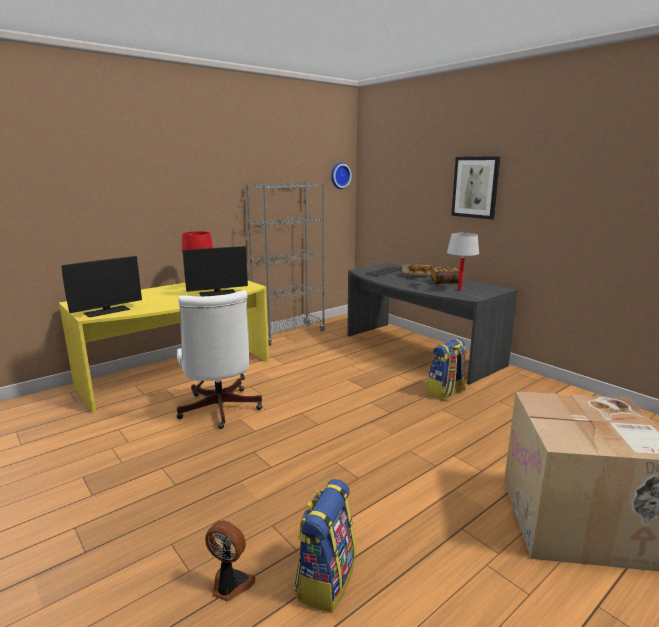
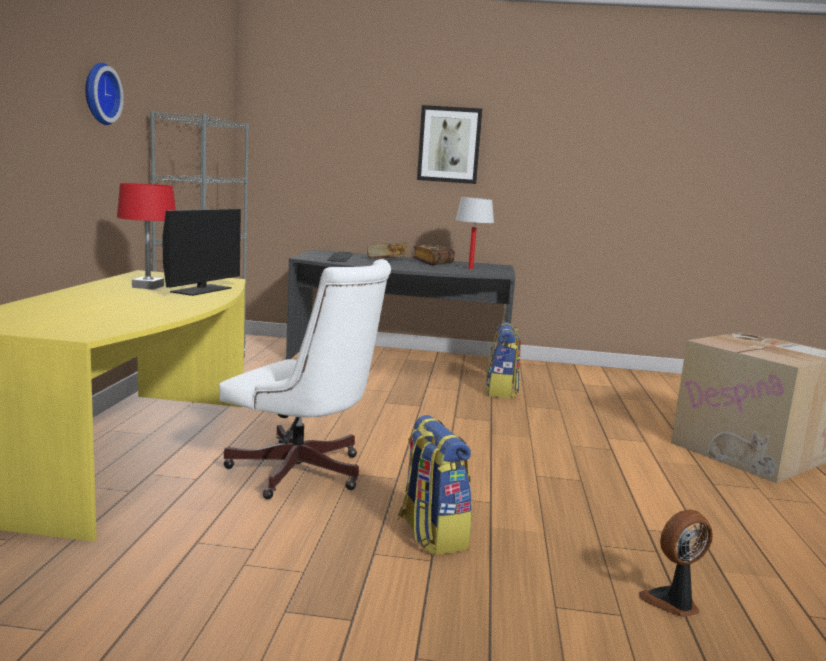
camera: 45 degrees left, 5 degrees down
monitor [61,256,142,318] -> none
backpack [295,479,356,613] -> backpack moved to [398,415,472,555]
wall clock [331,162,352,189] -> wall clock moved to [85,63,124,125]

